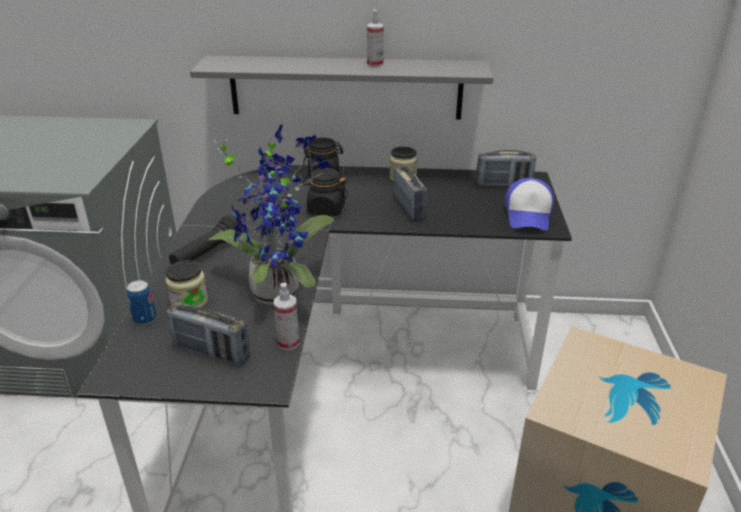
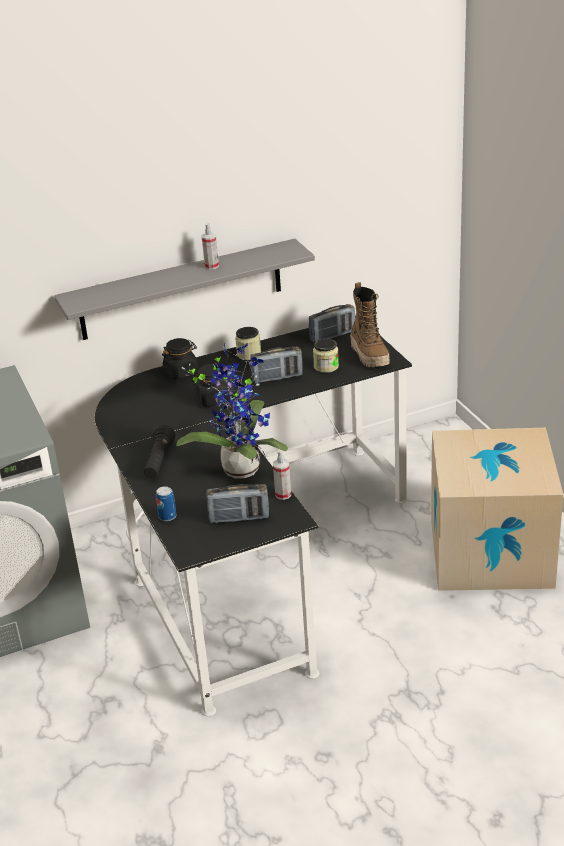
camera: 25 degrees left, 0 degrees up
jar [165,260,208,308] -> jar moved to [313,338,339,373]
radio [394,165,427,221] -> radio turned 120 degrees clockwise [250,346,303,383]
cap [505,178,554,231] -> boot [350,282,390,367]

